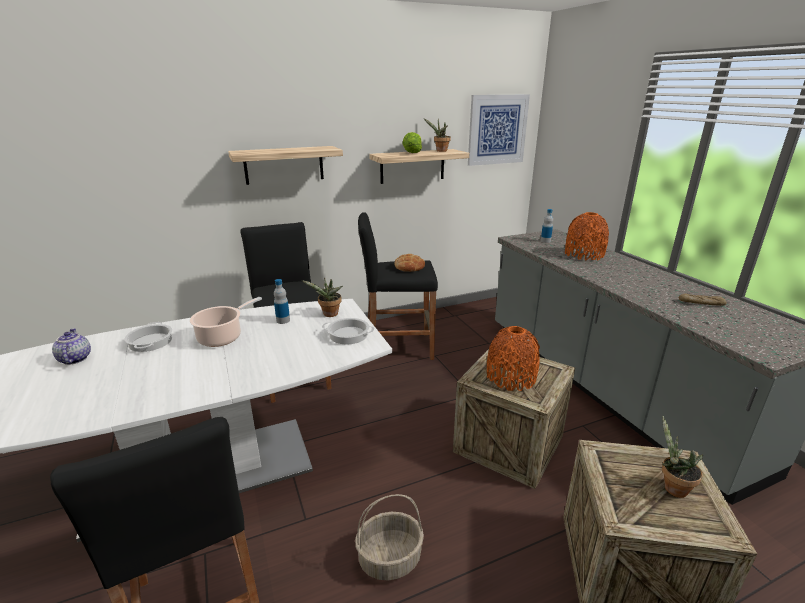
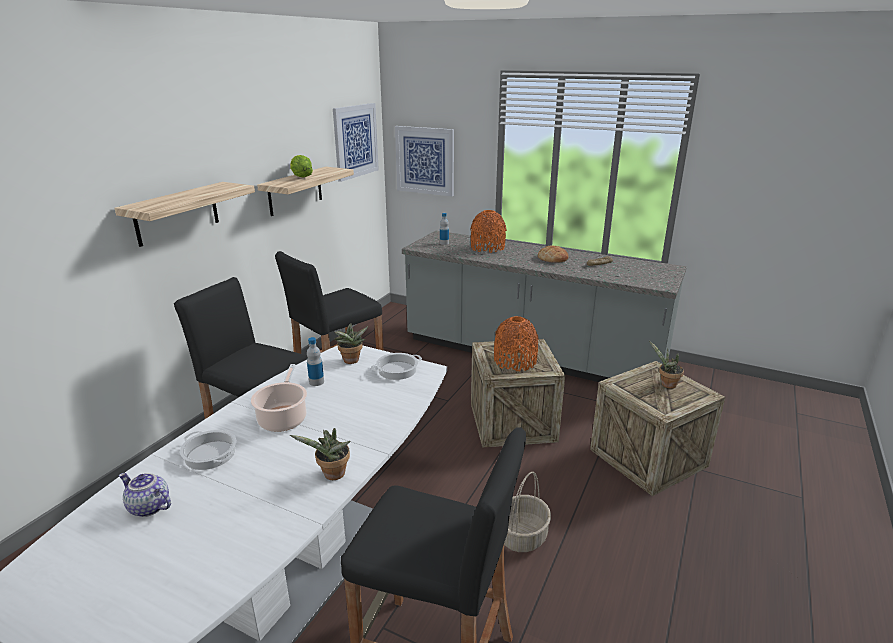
camera: 40 degrees left, 0 degrees up
bread [394,254,425,272] -> bread moved to [538,245,569,263]
potted plant [423,118,451,152] -> potted plant moved to [290,428,351,480]
none -> picture [395,126,454,197]

